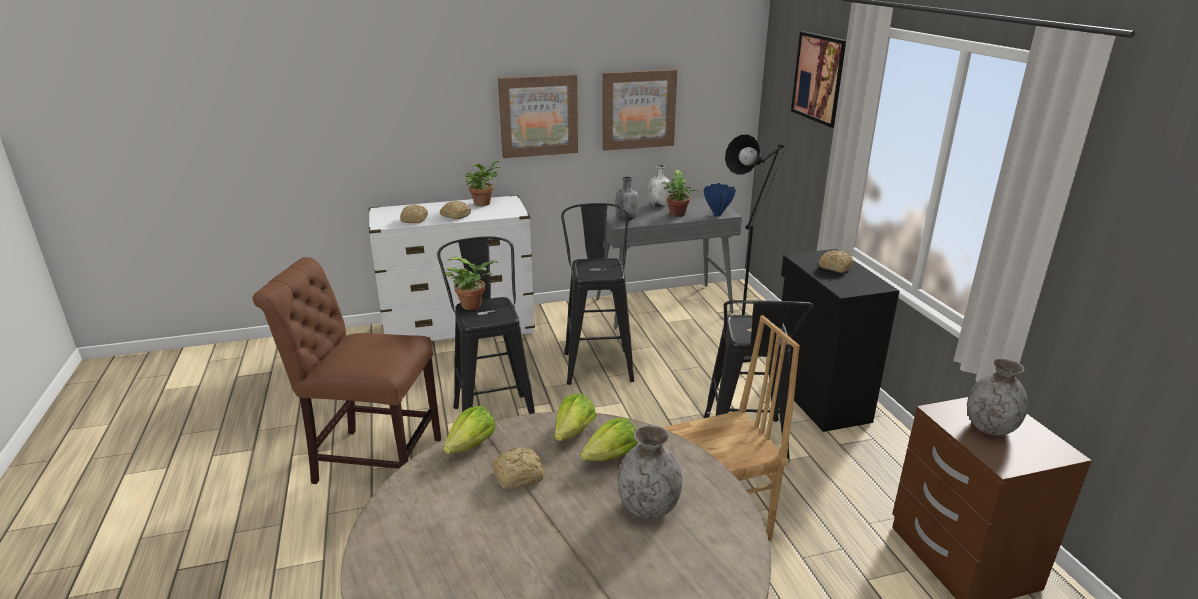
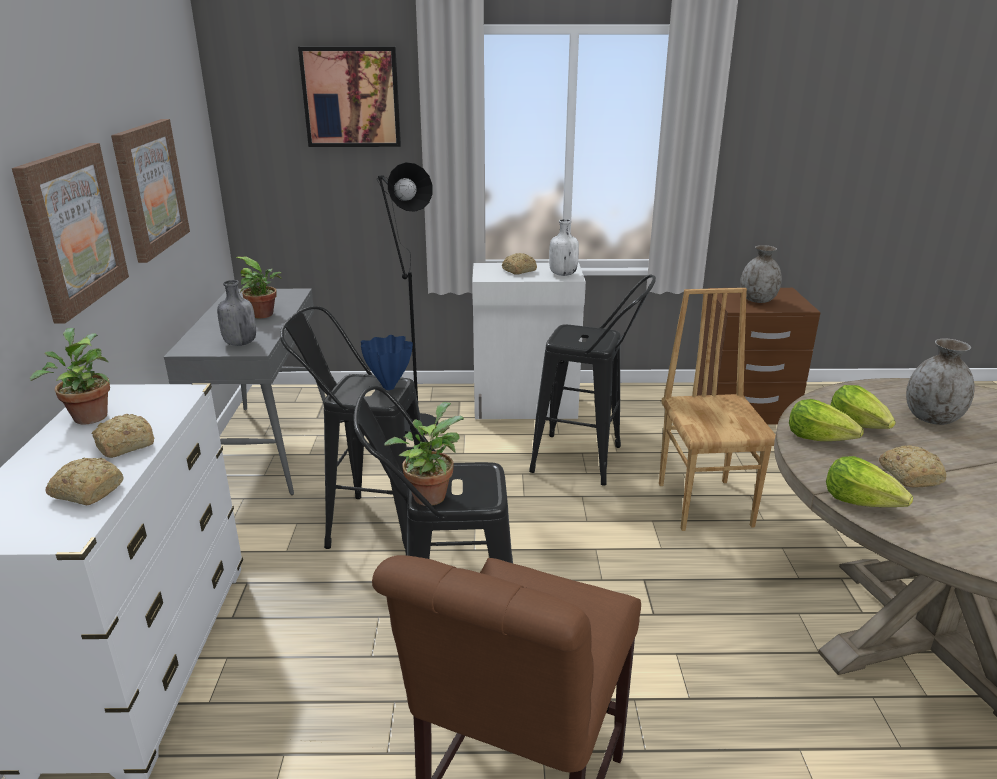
camera: 75 degrees left, 0 degrees up
white bottle [648,165,670,207] -> white bottle moved to [549,219,579,276]
blue vase [704,183,736,216] -> blue vase moved to [361,335,413,390]
black cabinet [781,249,899,432] -> white cabinet [472,263,586,419]

